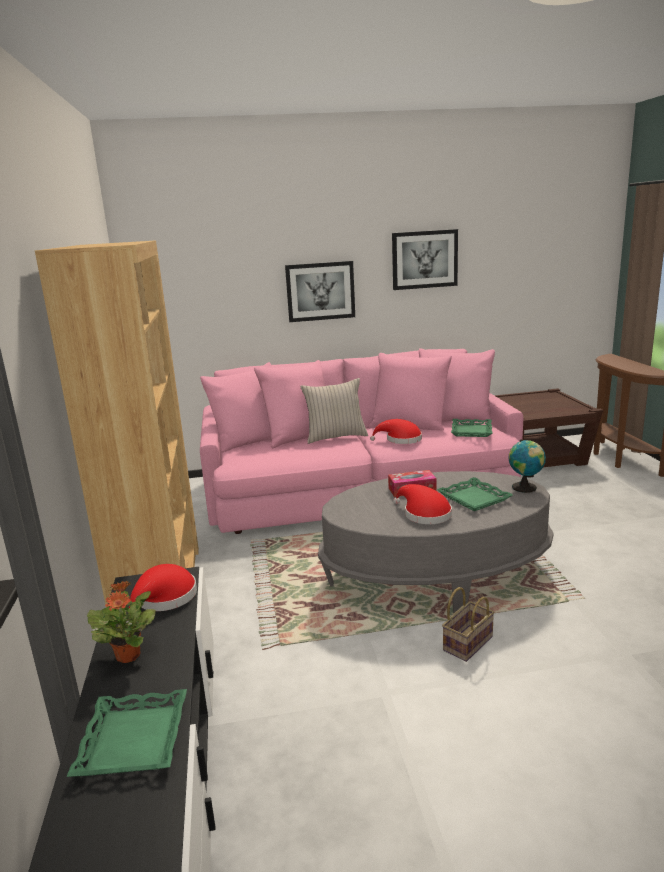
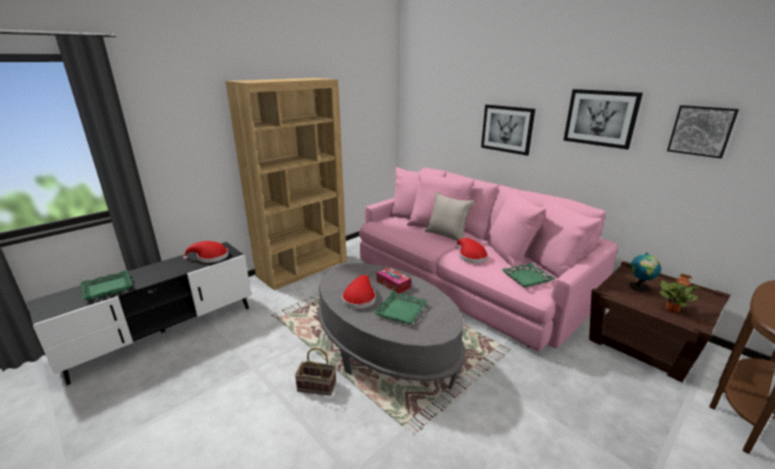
camera: 55 degrees right, 5 degrees up
potted plant [87,581,156,663] -> potted plant moved to [659,273,700,313]
globe [509,439,546,493] -> globe moved to [630,253,661,292]
none -> picture [667,105,739,158]

